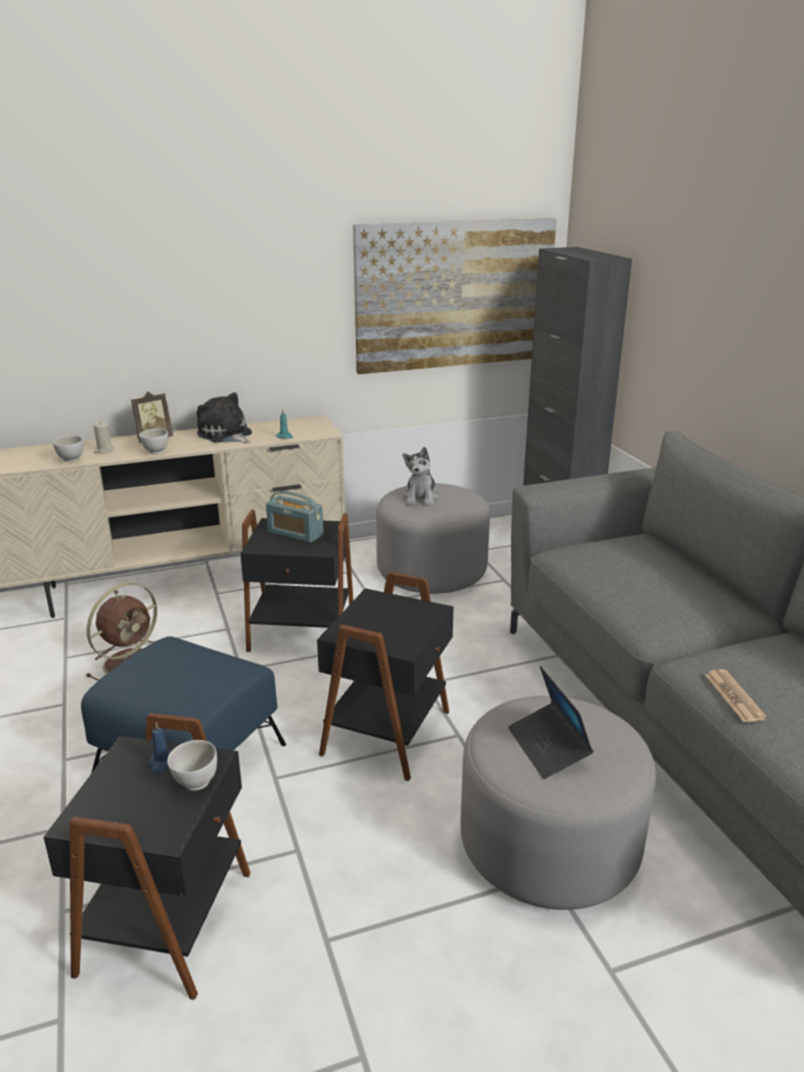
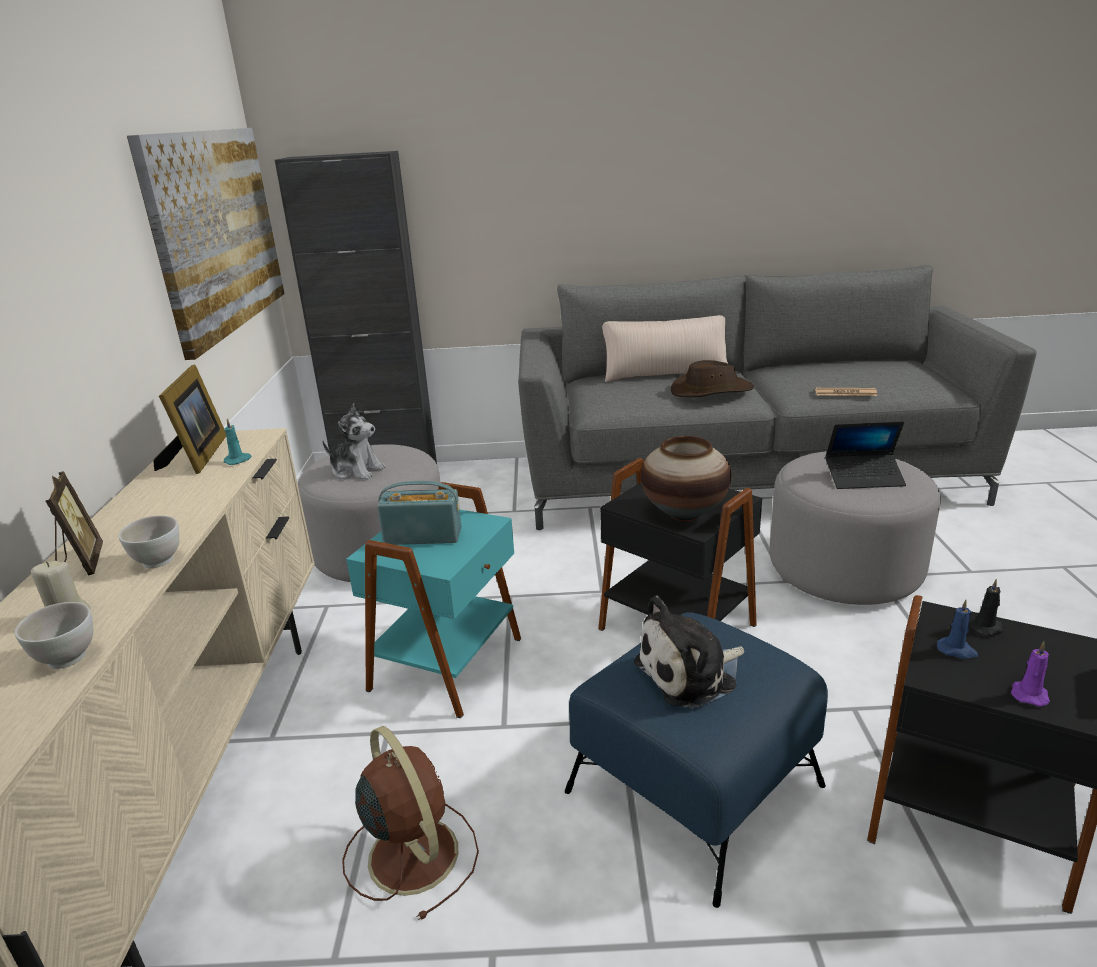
camera: 70 degrees left, 0 degrees up
white bowl [167,740,217,791] -> black candle [969,579,1003,636]
plush toy [197,392,252,443] -> plush toy moved to [634,596,744,708]
black side table [240,510,353,652] -> turquoise side table [346,482,521,718]
radio [266,491,324,543] -> radio turned 135 degrees counterclockwise [377,481,462,545]
none -> picture frame [154,365,226,474]
none -> beige pillow [602,315,728,382]
none -> vase [641,436,731,521]
none -> brown hat [671,360,754,397]
none -> purple candle [1011,642,1050,707]

